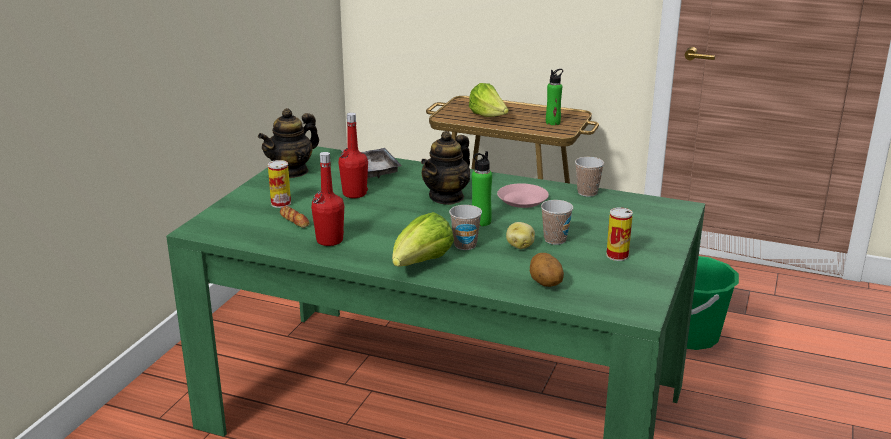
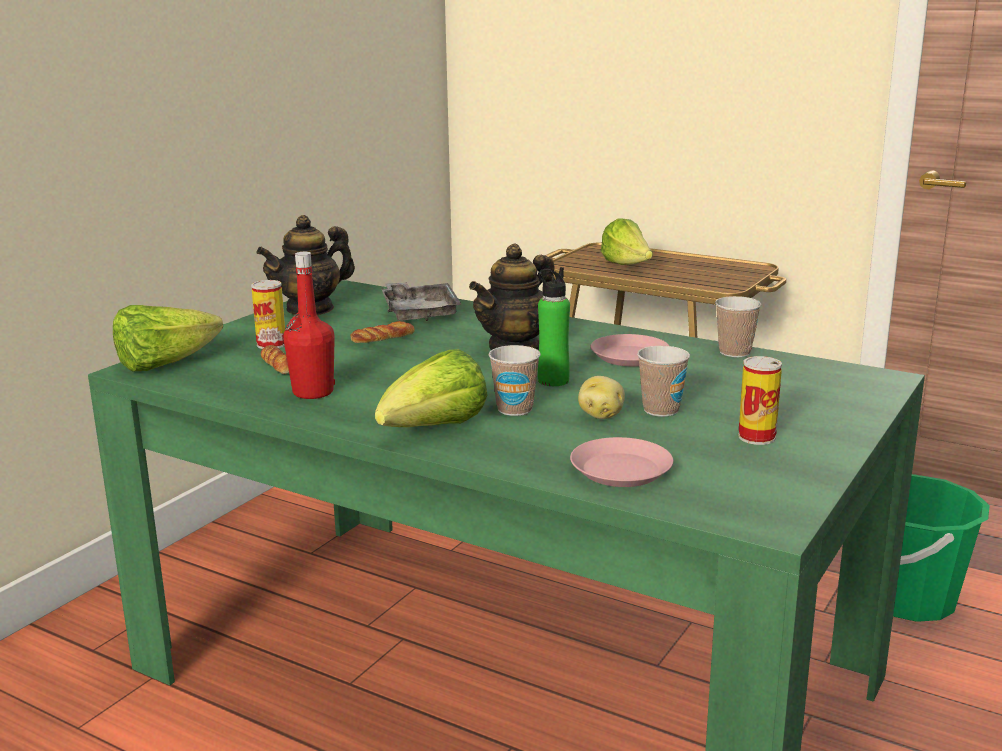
camera: 10 degrees right, 5 degrees down
red bottle [339,113,368,198] -> bread [351,321,415,343]
potato [530,253,564,287] -> pink plate [570,437,673,487]
green bottle [546,69,563,125] -> none
none -> lettuce [113,305,223,371]

